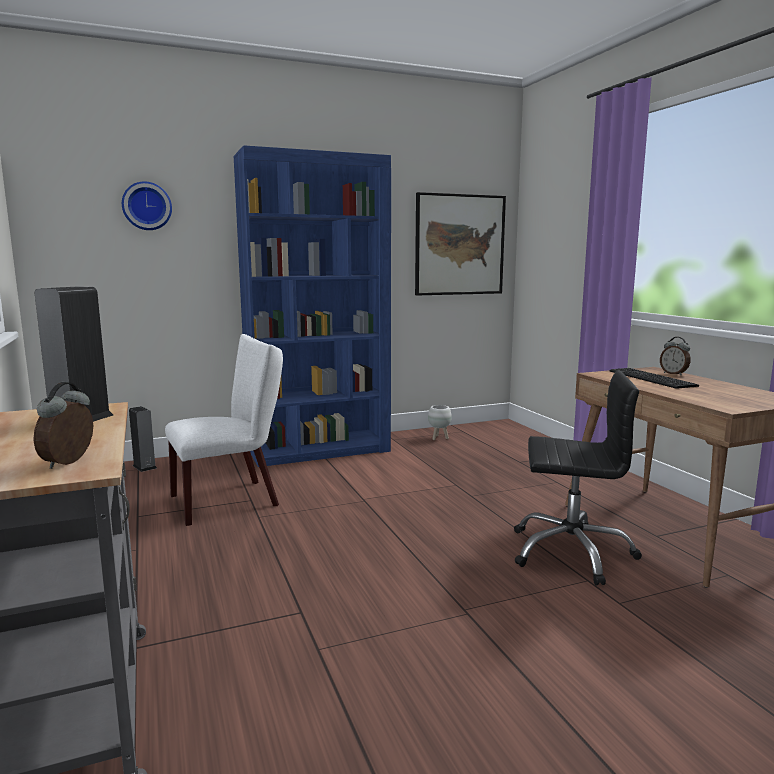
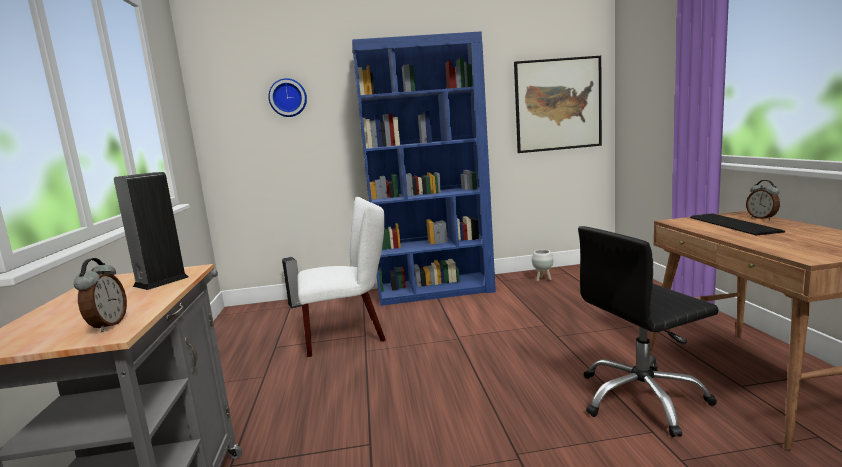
camera: 15 degrees right, 0 degrees up
alarm clock [33,382,93,469] -> alarm clock turned 150 degrees clockwise [74,258,127,332]
black office chair [514,371,642,585] -> black office chair turned 135 degrees clockwise [578,226,719,437]

